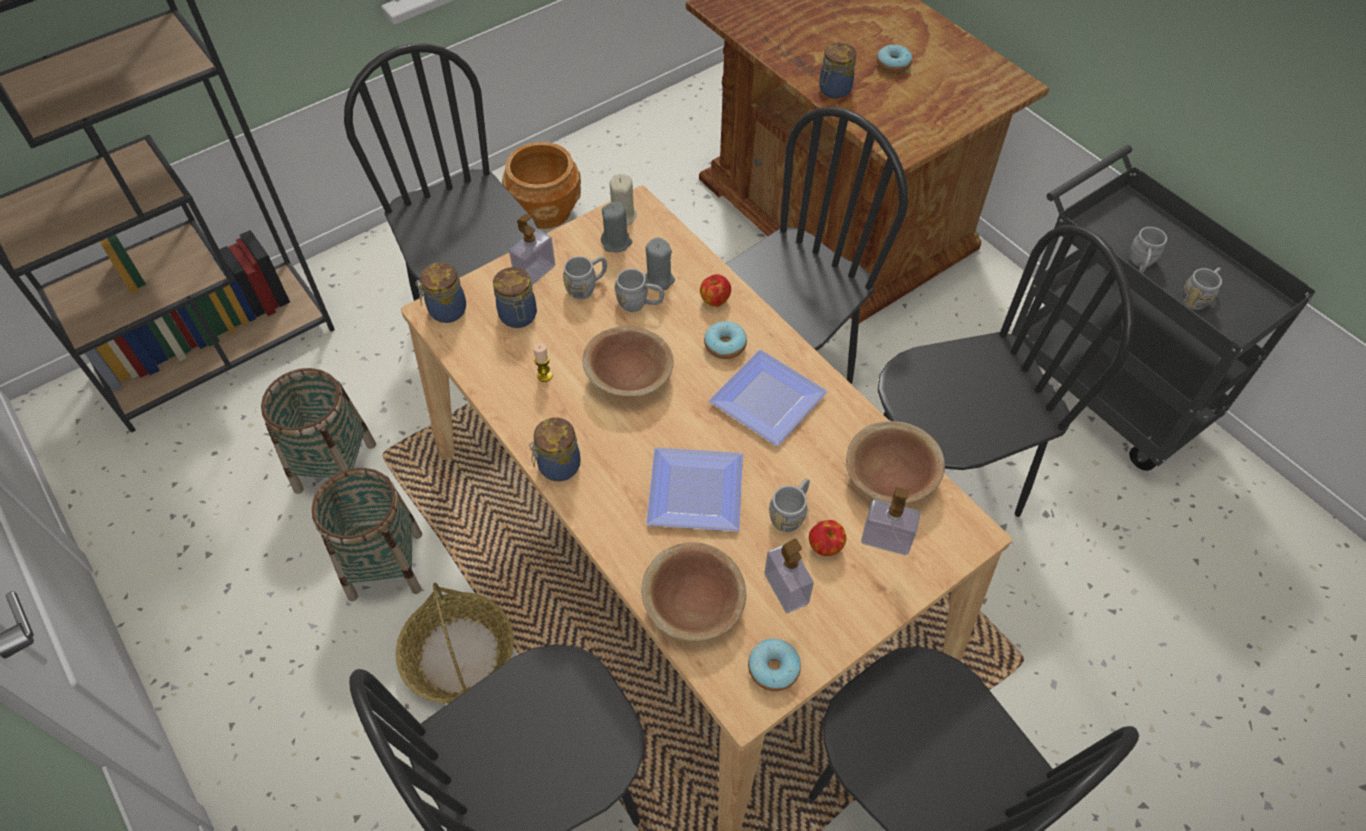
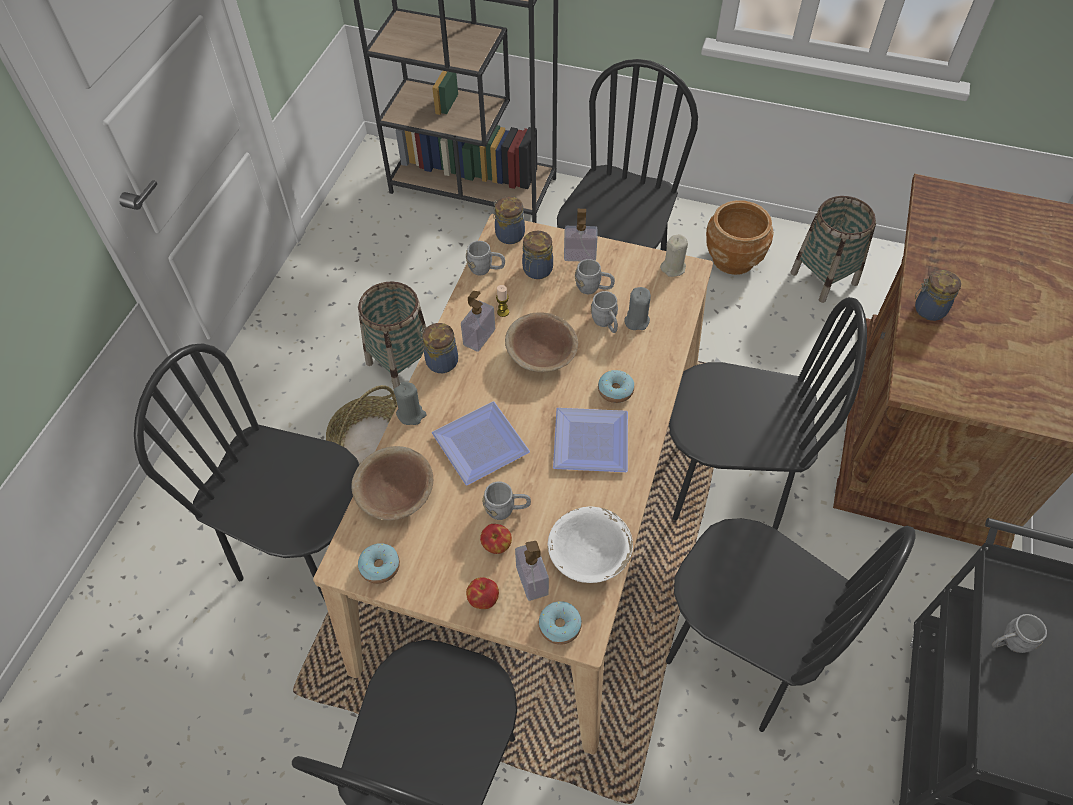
camera: 55 degrees right, 0 degrees up
basket [261,368,376,494] -> basket moved to [790,196,876,303]
grey candle [601,202,632,252] -> grey candle moved to [394,382,427,425]
apple [700,274,731,307] -> apple moved to [466,577,499,609]
soap dispenser [765,538,814,613] -> soap dispenser moved to [461,291,495,352]
brown bowl [846,421,945,504] -> white bowl [548,507,633,583]
donut [877,45,912,73] -> donut moved to [539,601,582,645]
grey mug [1182,267,1222,310] -> grey mug moved to [466,241,505,275]

